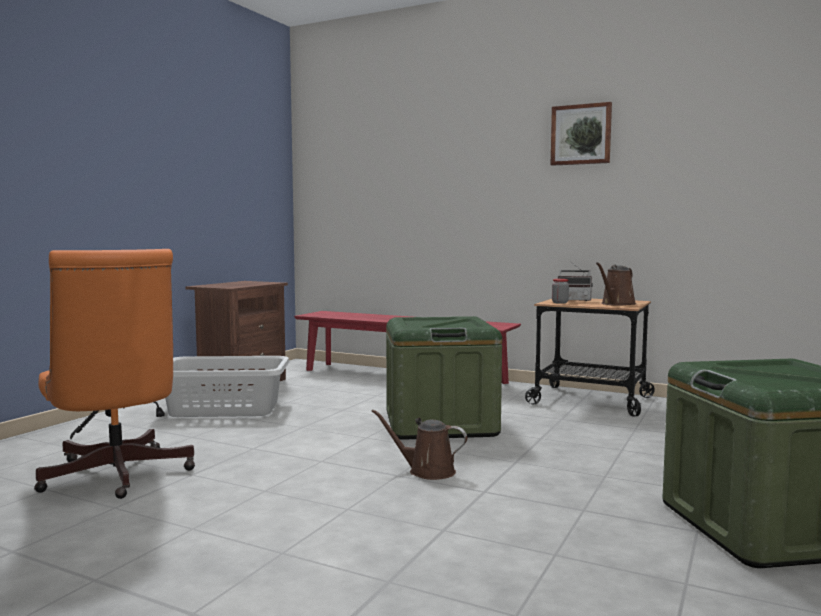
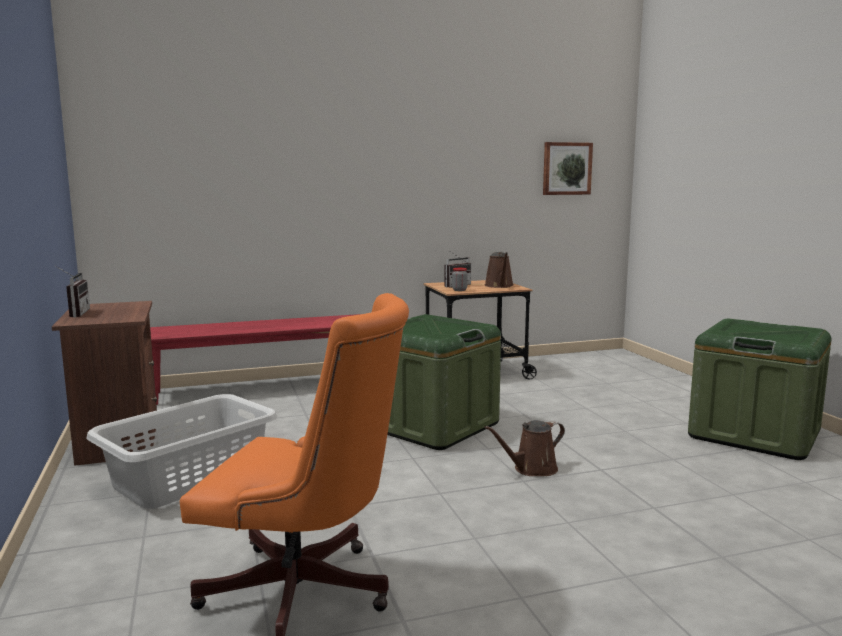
camera: 45 degrees left, 5 degrees up
picture [551,102,612,166] -> picture moved to [543,142,593,195]
none -> radio [56,266,90,318]

